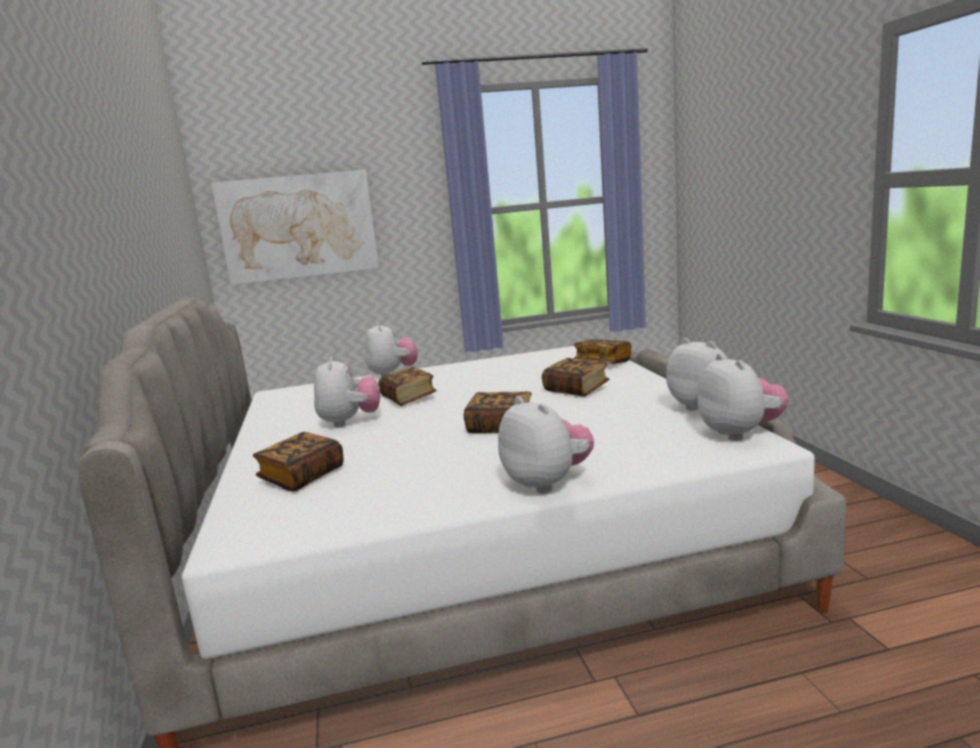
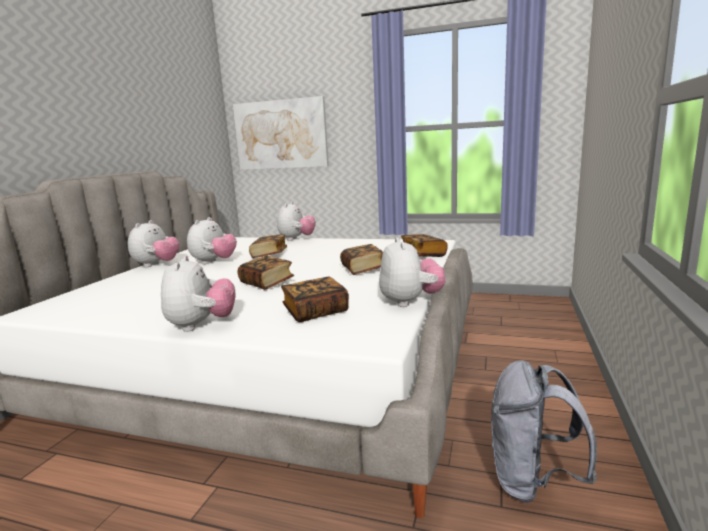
camera: 30 degrees right, 0 degrees up
book [253,432,344,492] -> book moved to [281,277,349,322]
plush toy [697,353,788,441] -> plush toy moved to [127,220,179,267]
none -> grey backpack [491,360,597,503]

